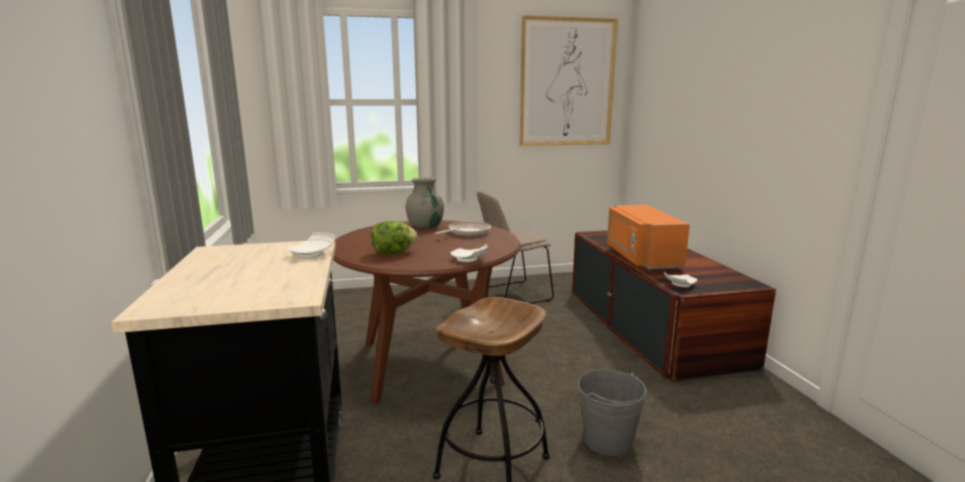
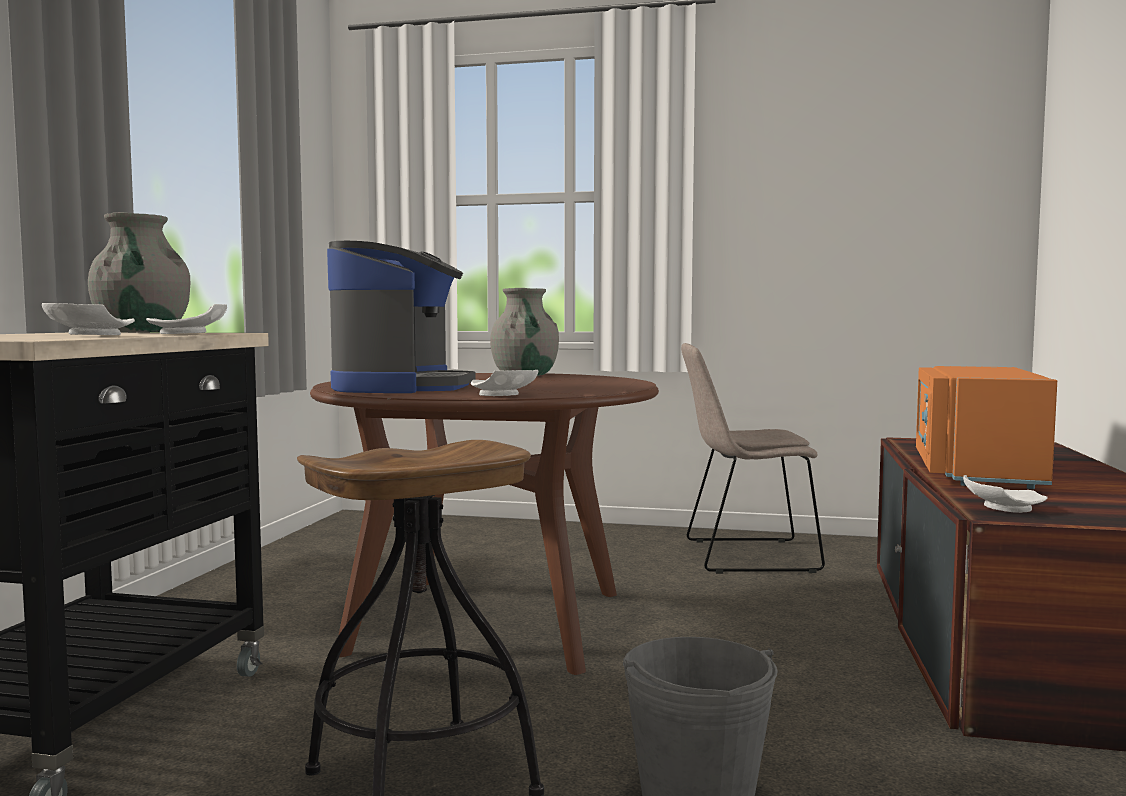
camera: 25 degrees right, 10 degrees down
lettuce [371,221,418,254] -> coffee machine [327,241,476,393]
frying pan [435,221,491,236] -> none
picture [520,15,618,146] -> none
none -> white plate [42,303,135,335]
none -> grey vase [88,212,190,333]

